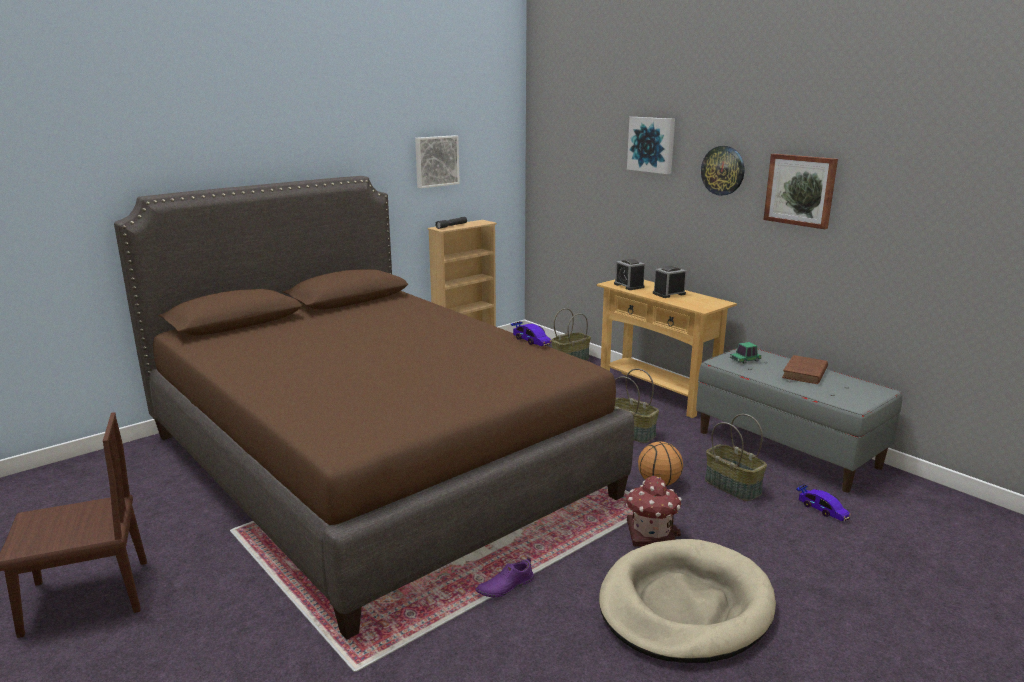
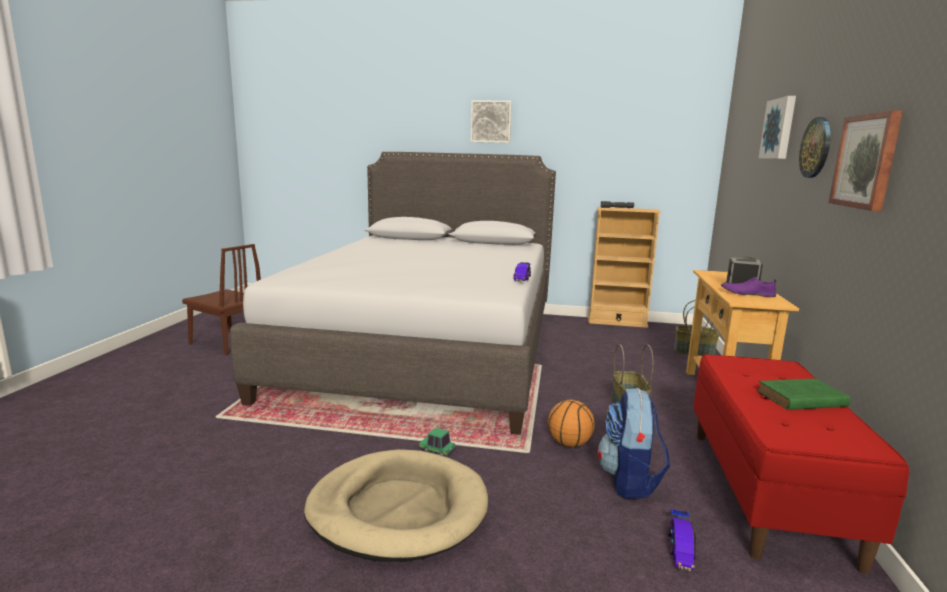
camera: 50 degrees right, 5 degrees down
brown bed [114,176,634,639] -> grey bed [230,152,556,435]
picture [415,135,460,188] -> picture moved to [470,100,512,143]
purple shoe [475,557,534,597] -> purple shoe moved to [721,277,776,297]
alarm clock [614,259,645,290] -> none
toy house [626,476,682,547] -> none
grey bench [696,348,902,493] -> red bench [693,354,909,574]
basket [705,414,767,501] -> backpack [597,388,670,499]
toy car [730,342,761,364] -> toy car moved to [419,428,456,456]
brown book [782,355,828,384] -> green book [757,379,850,410]

